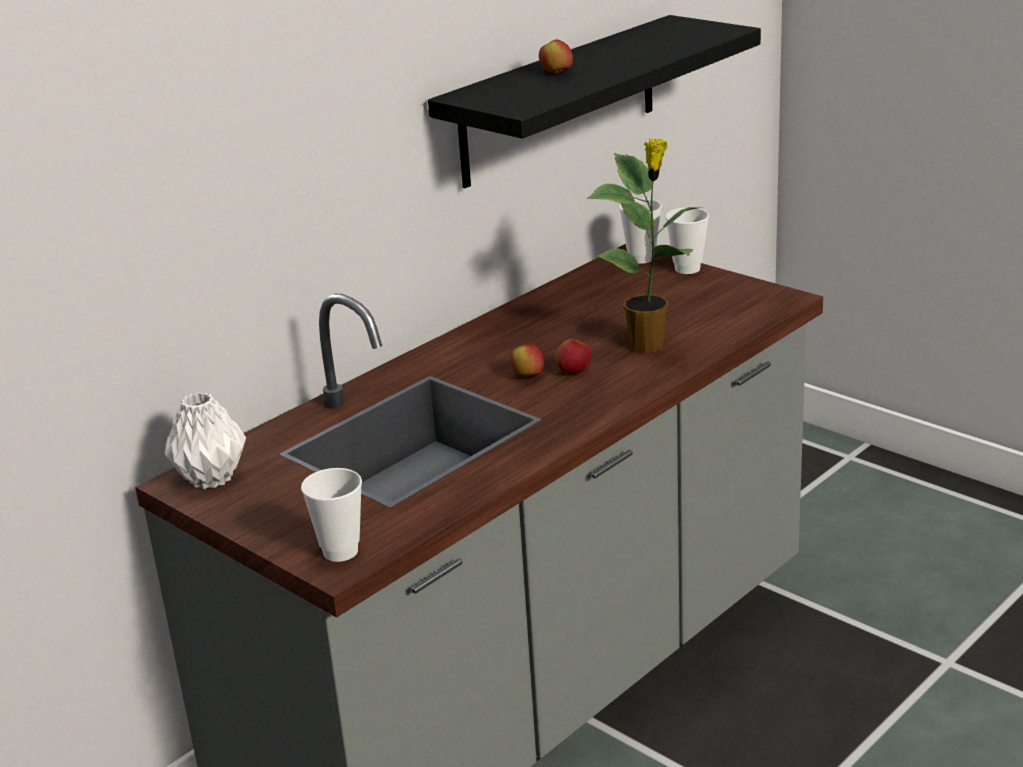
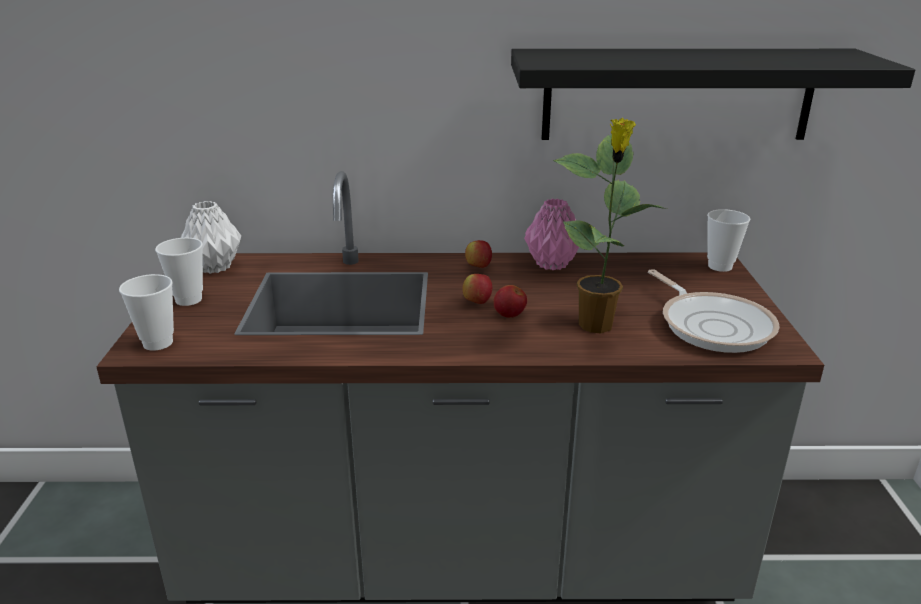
camera: 45 degrees right, 0 degrees up
apple [539,40,573,74] -> apple moved to [465,240,492,268]
cup [665,207,709,274] -> cup moved to [155,238,203,306]
none -> pink vase [524,198,579,270]
none -> frying pan [648,269,780,353]

